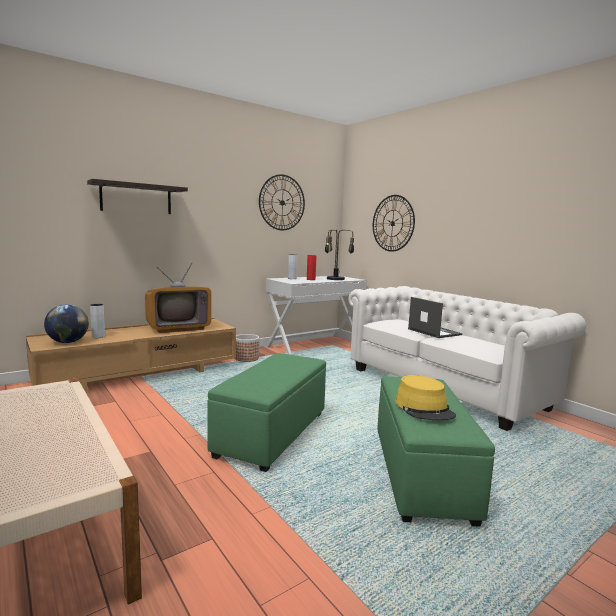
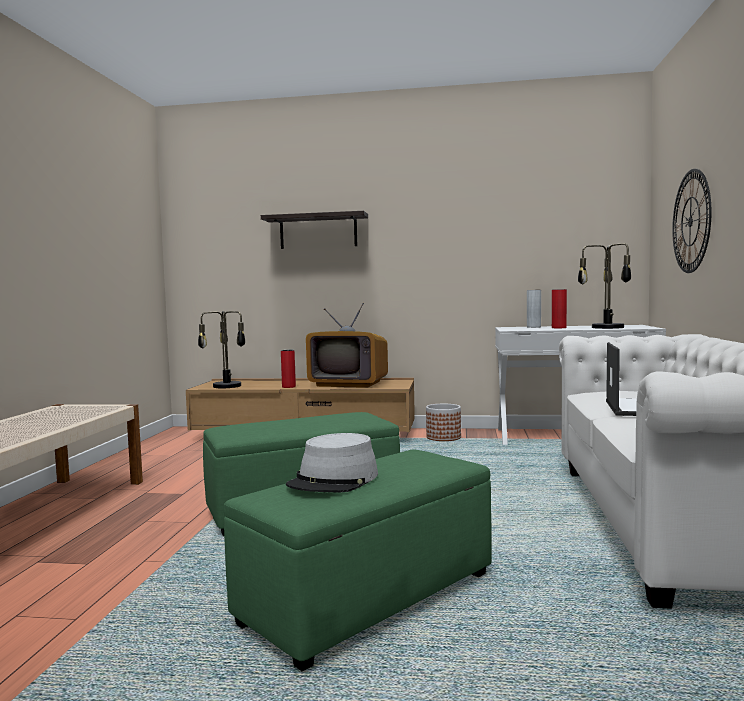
camera: 45 degrees right, 5 degrees down
globe [44,304,89,343] -> table lamp [198,311,245,388]
grey vase [90,304,105,338] -> none
wall clock [259,174,305,230] -> none
yellow hat [395,375,456,421] -> grey hat [286,433,378,493]
none -> red vase [281,350,296,388]

